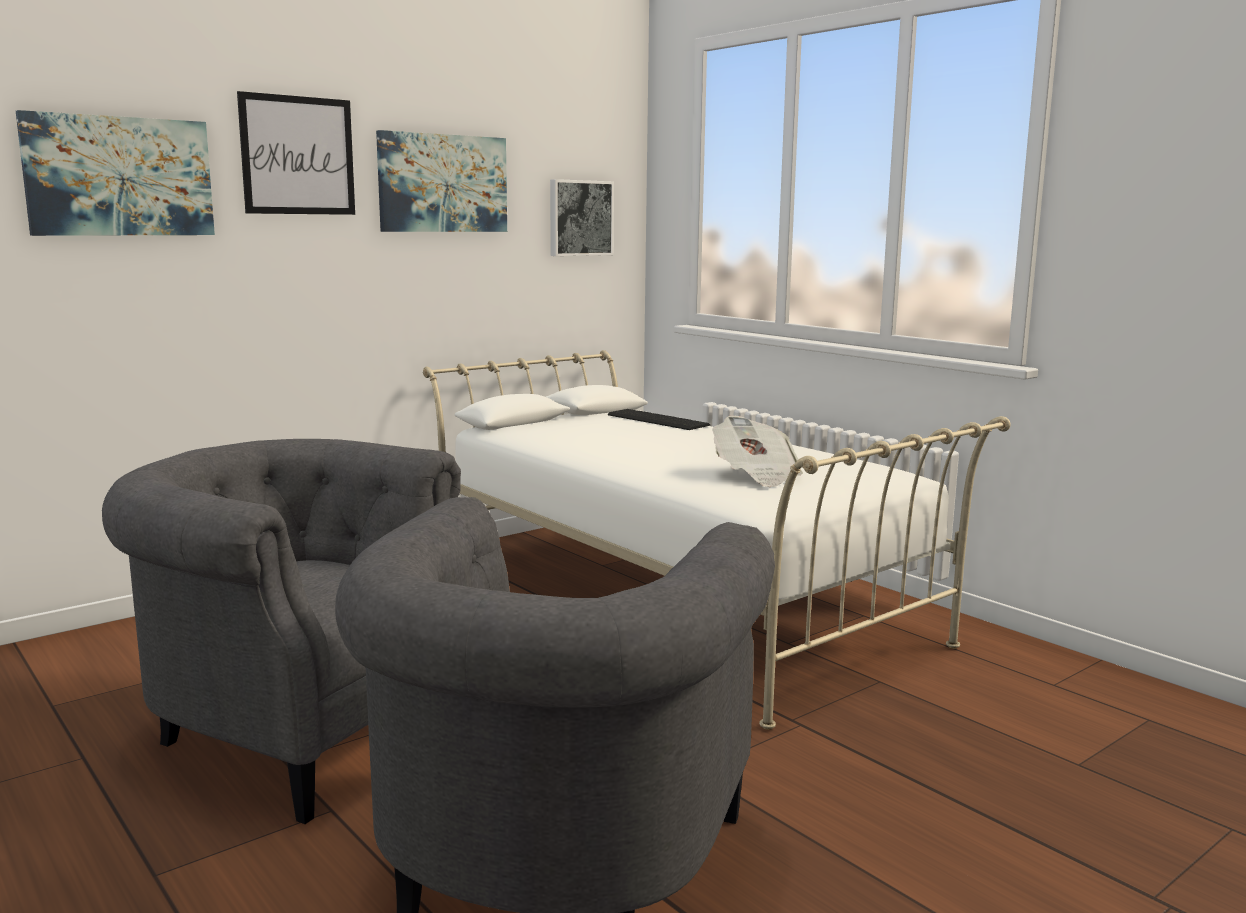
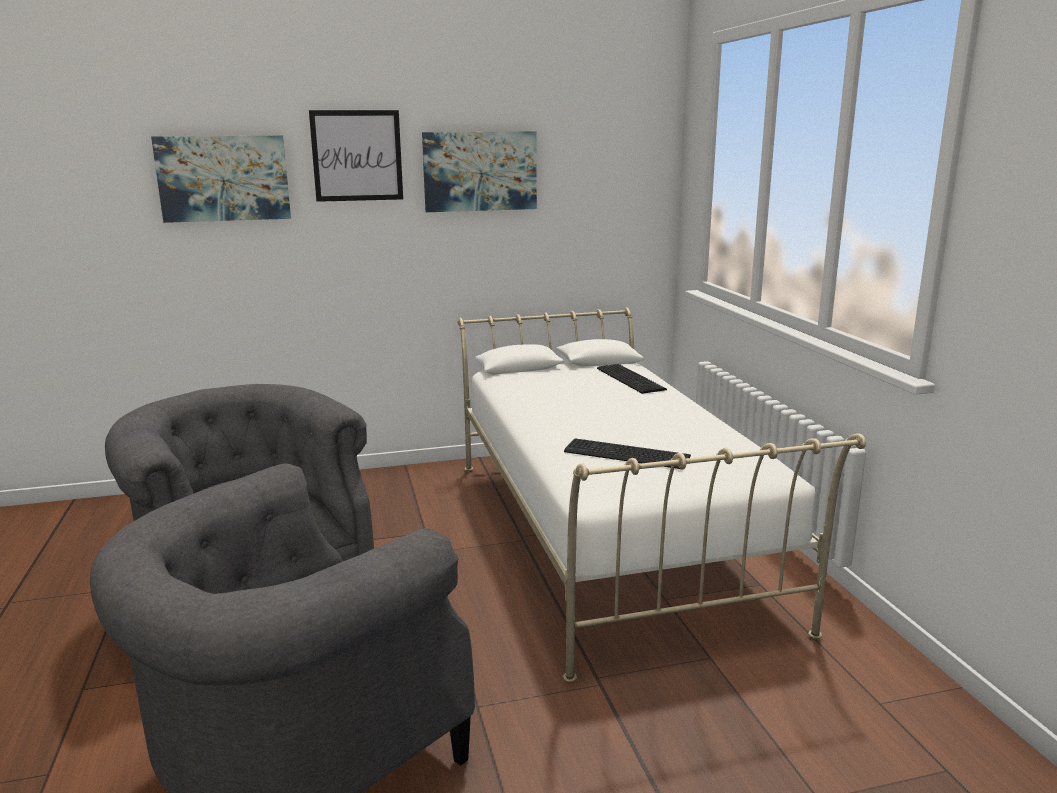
camera: 25 degrees right, 5 degrees up
picture [550,179,614,256] -> none
newspaper [712,416,803,487] -> keyboard [564,438,691,469]

